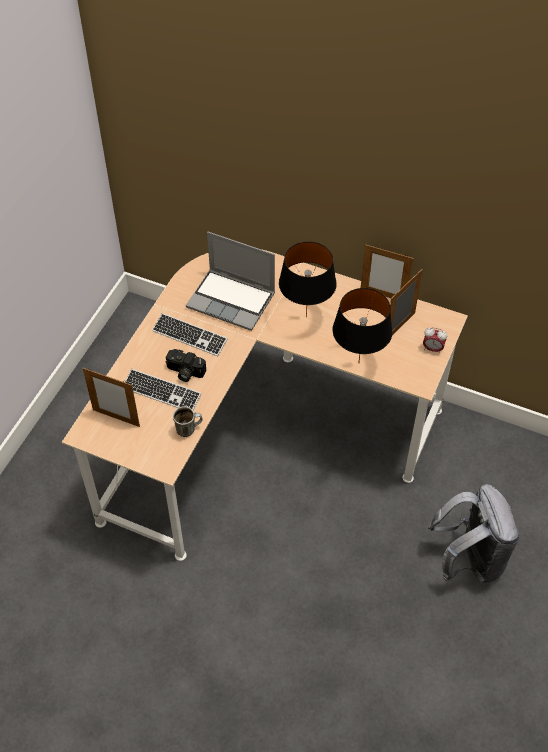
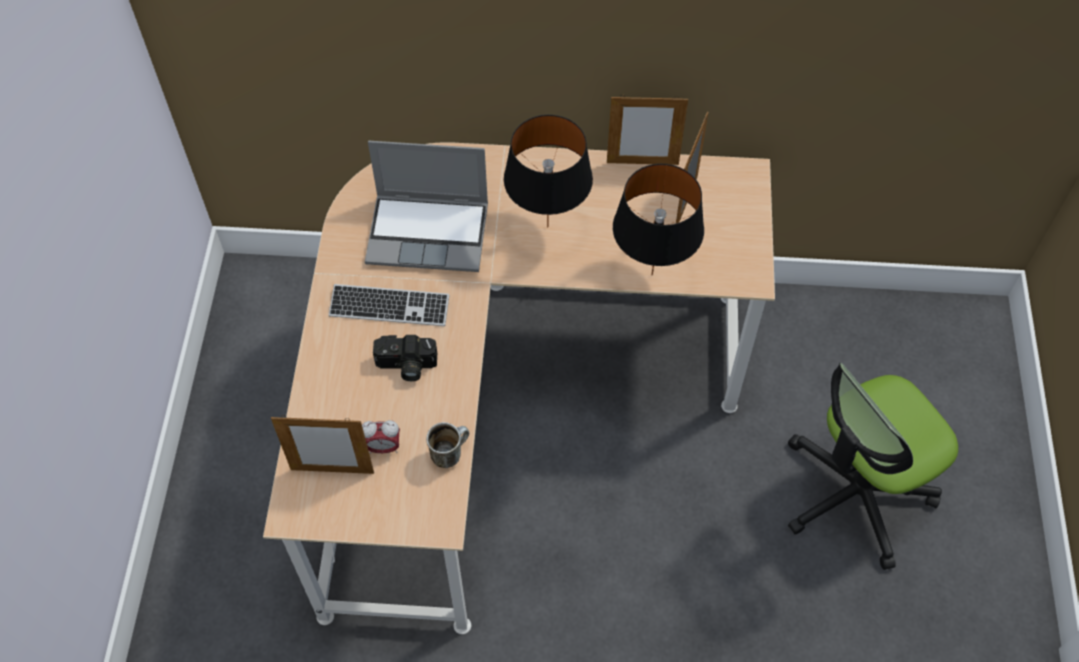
camera: 20 degrees left, 5 degrees up
keyboard [125,369,201,410] -> none
alarm clock [423,327,447,354] -> alarm clock moved to [362,420,400,454]
grey backpack [428,484,520,583] -> office chair [788,363,958,570]

